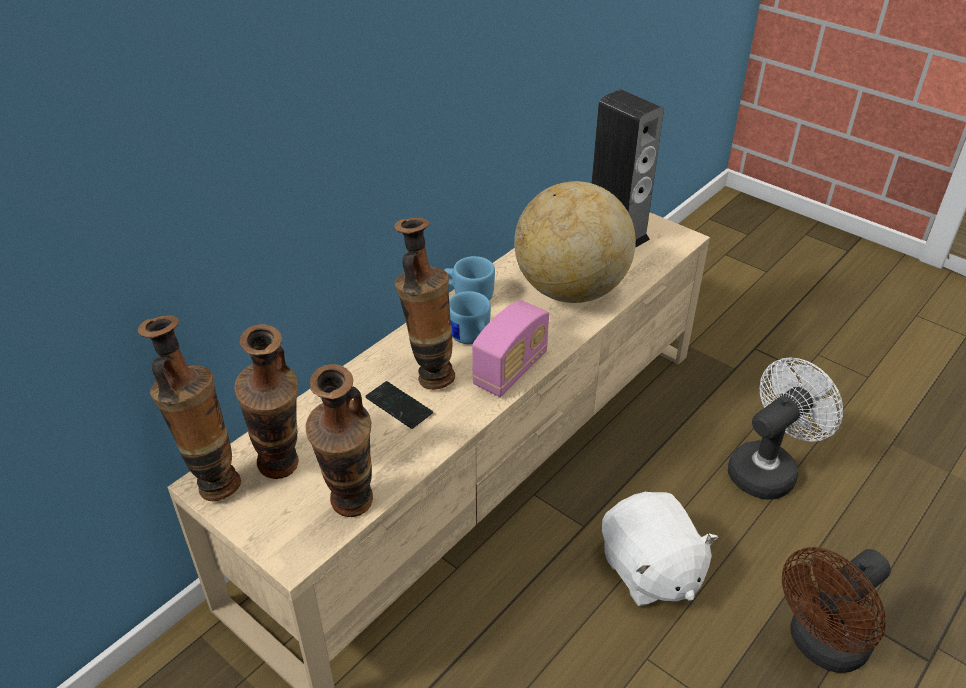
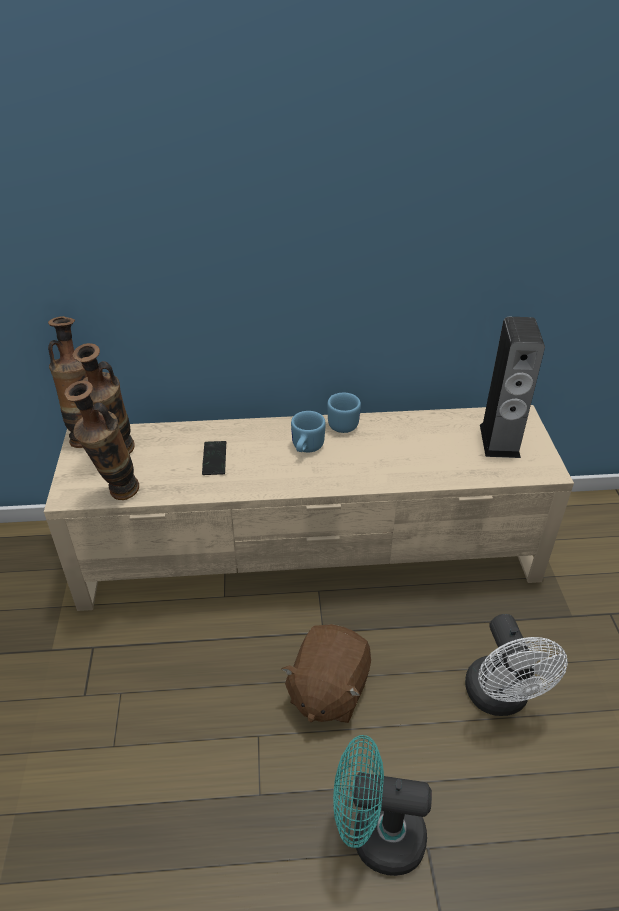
camera: 45 degrees right, 0 degrees up
vase [394,217,455,390] -> none
radio [472,300,549,397] -> none
globe [514,181,636,303] -> none
white plush toy [602,492,718,606] -> brown plush toy [281,624,371,723]
white fan [728,357,843,500] -> white fan turned 75 degrees clockwise [465,614,568,716]
brown fan [782,547,891,673] -> turquoise fan [333,735,432,876]

